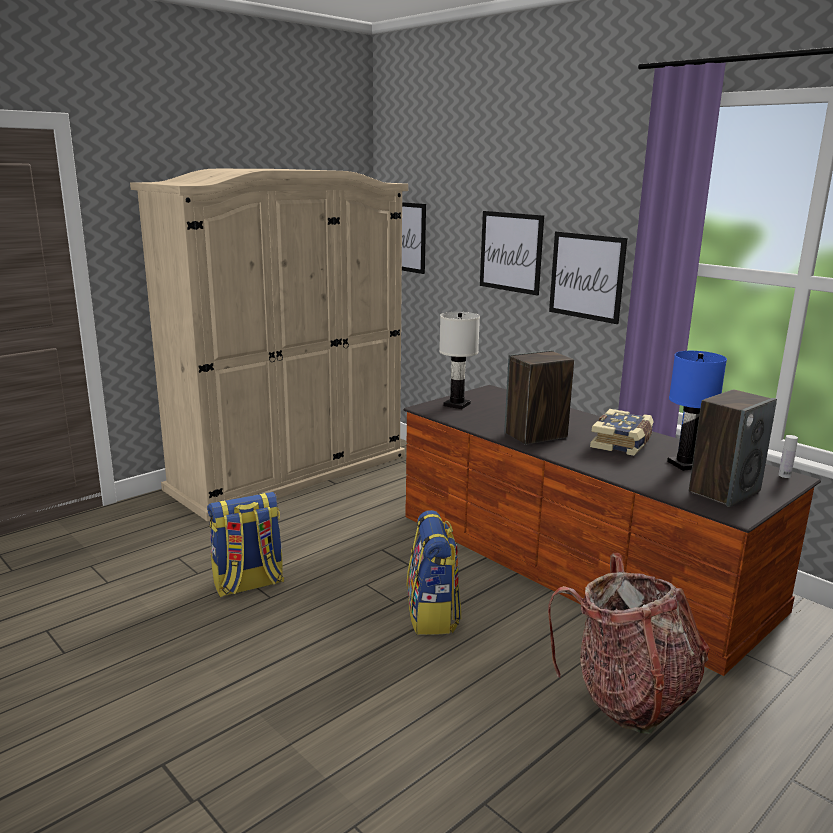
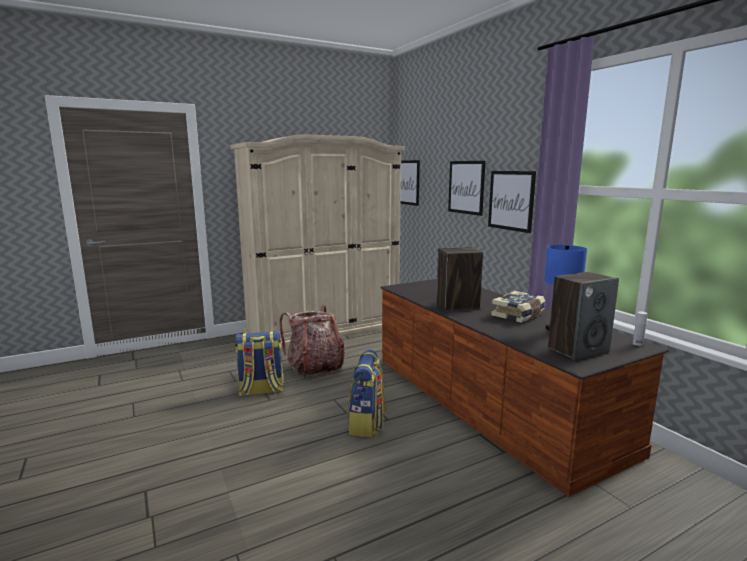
camera: 15 degrees right, 5 degrees down
white table lamp [439,312,480,409] -> none
backpack [548,553,710,734] -> backpack moved to [279,304,345,378]

